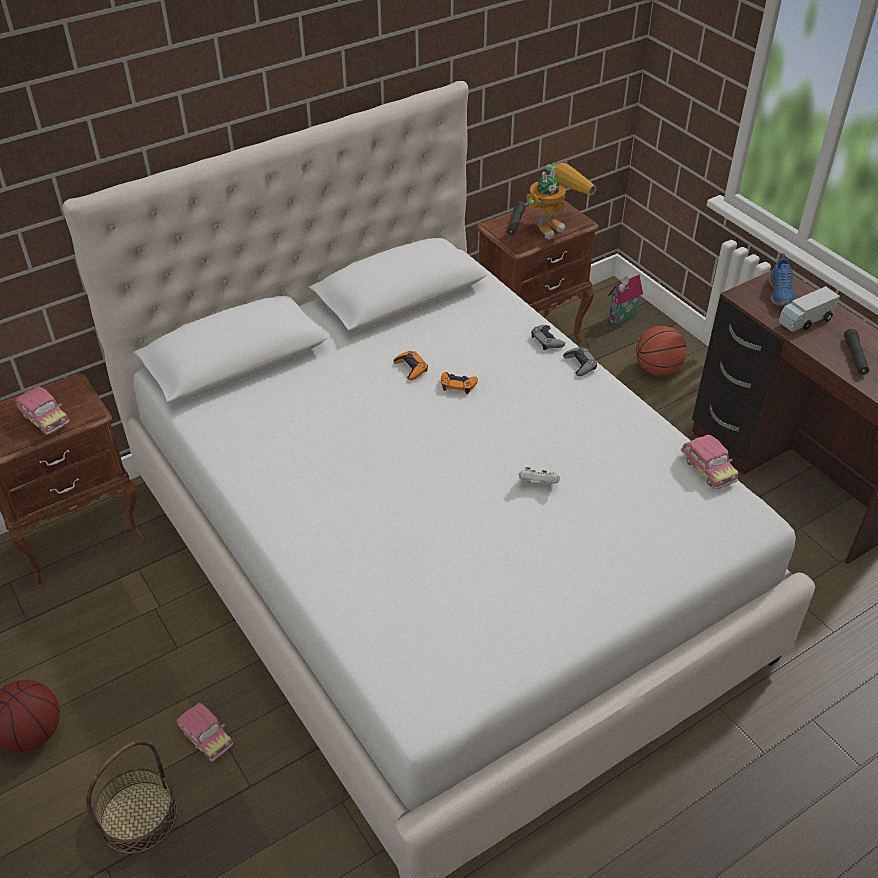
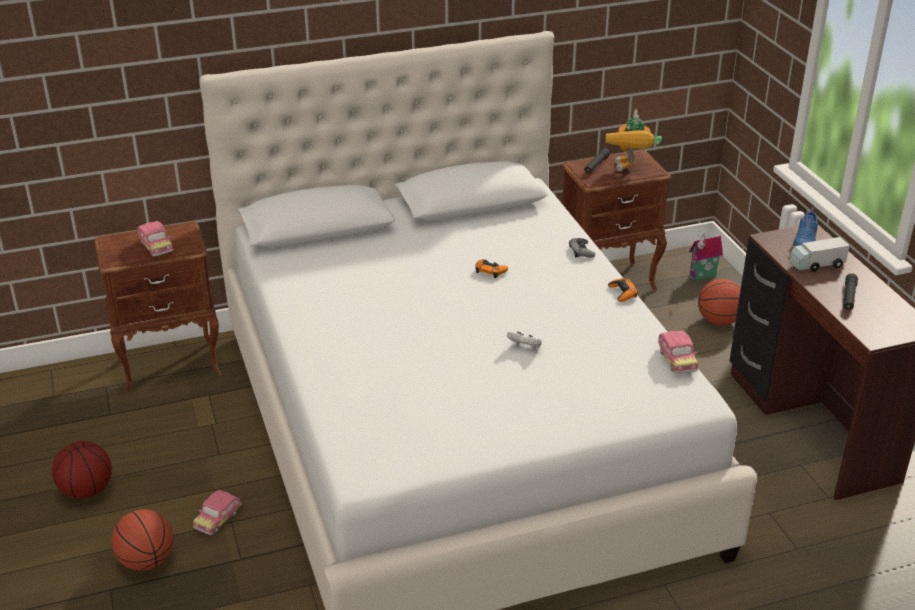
camera: 15 degrees right, 10 degrees down
basket [86,740,177,854] -> basketball [111,509,174,571]
toy car [177,703,233,761] -> toy car turned 60 degrees clockwise [193,490,242,535]
orange game controller [394,351,428,380] -> orange game controller moved to [608,278,638,302]
toy robot [526,163,597,240] -> toy robot turned 120 degrees clockwise [605,109,662,171]
grey game controller [563,347,597,376] -> none

